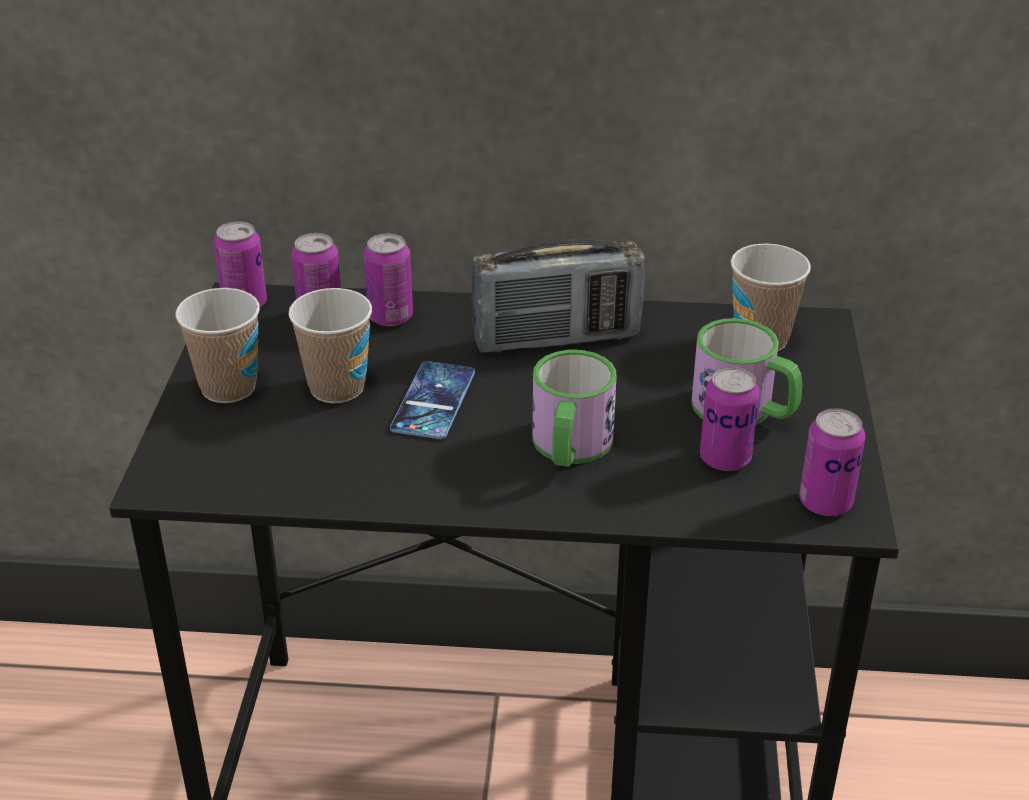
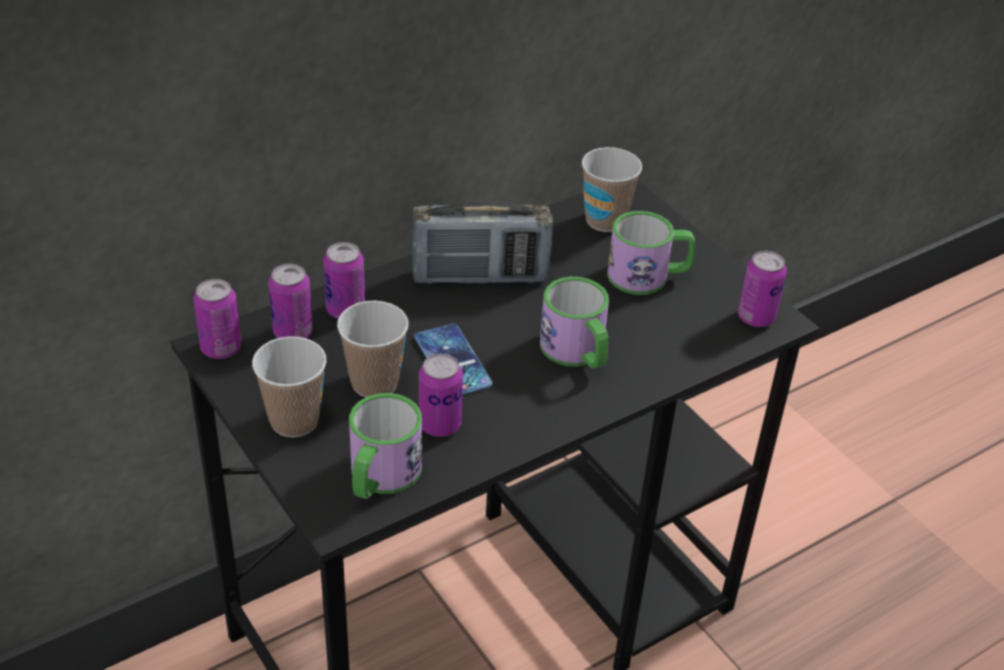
camera: 40 degrees left, 5 degrees up
radio [471,239,645,353] -> radio turned 45 degrees clockwise [412,201,553,284]
can [700,367,760,471] -> can moved to [419,354,463,437]
none -> mug [349,393,422,499]

